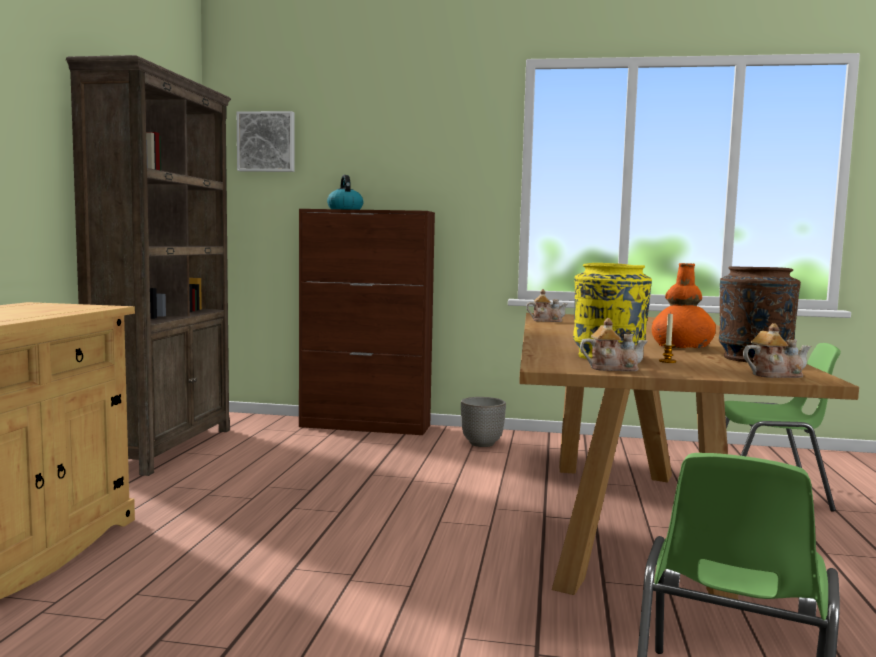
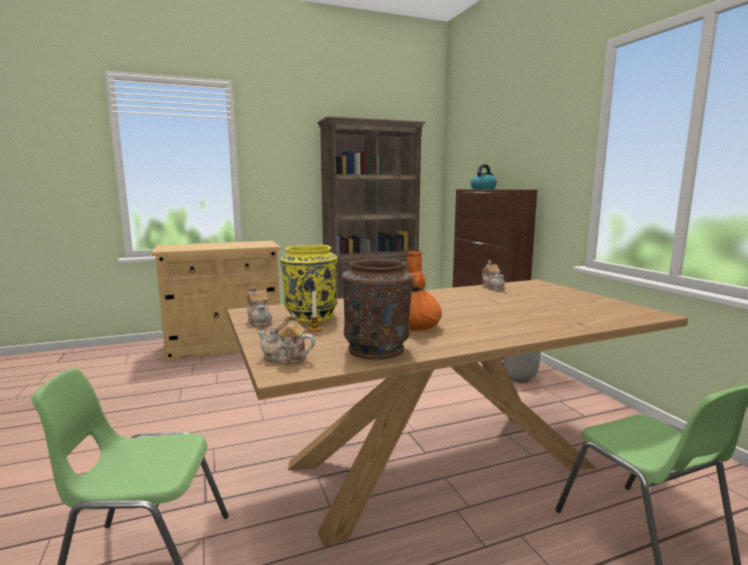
camera: 60 degrees right, 5 degrees up
picture [237,111,295,172] -> none
teapot [743,323,811,378] -> teapot turned 135 degrees clockwise [258,313,315,365]

